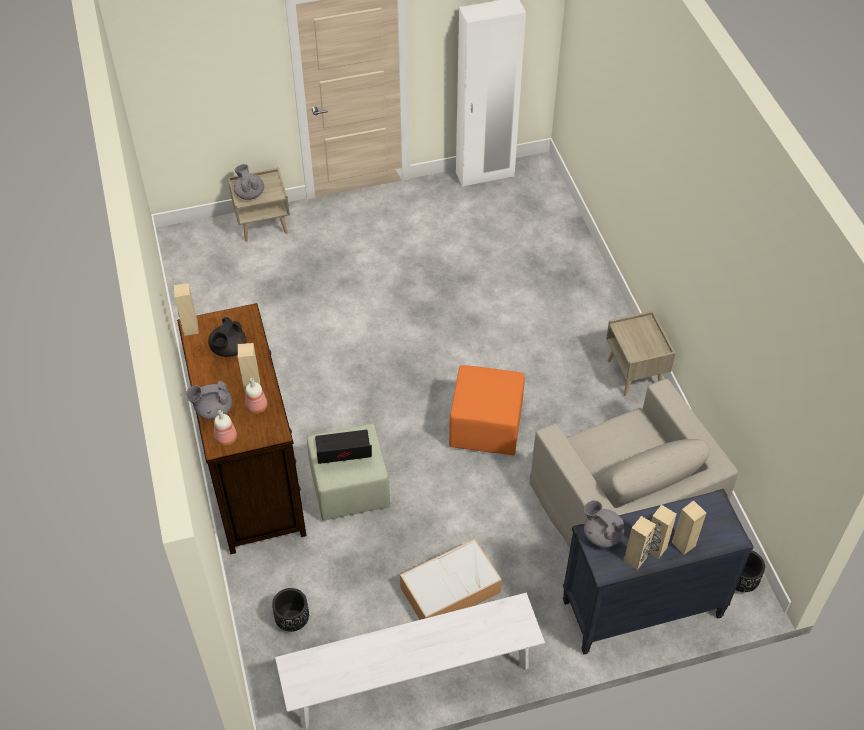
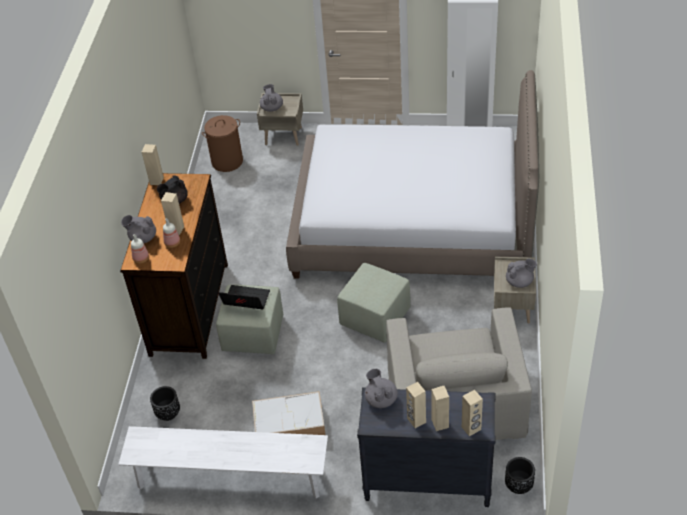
camera: 25 degrees right, 5 degrees down
orange ottoman [449,365,525,456] -> green ottoman [337,263,411,343]
beige speaker [624,516,656,570] -> beige speaker moved to [462,390,483,436]
none -> brown laundry basket [202,115,243,172]
none -> bed [286,70,539,279]
none -> grey teapot [506,259,537,288]

